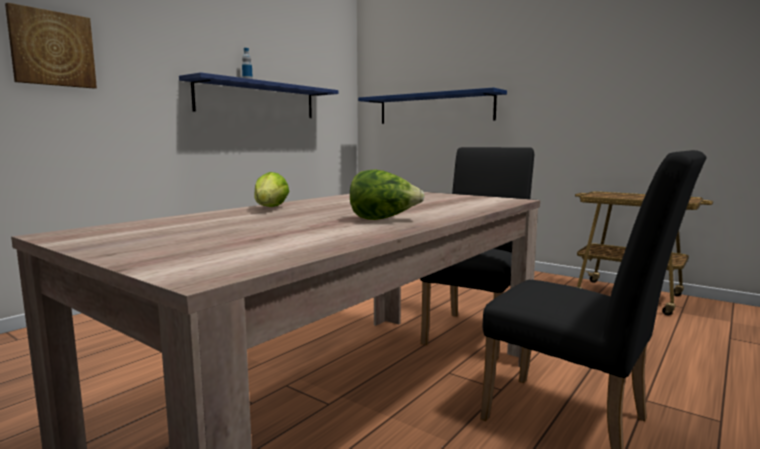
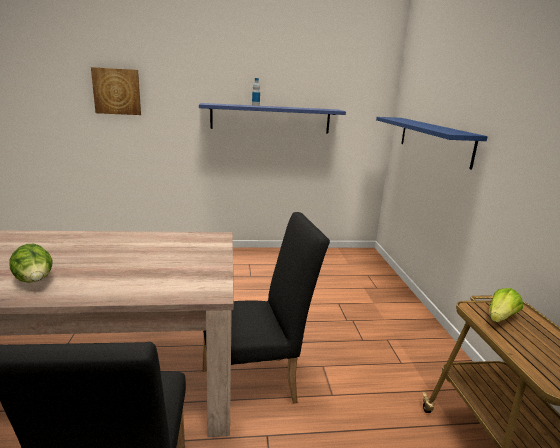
camera: 45 degrees right, 10 degrees up
lettuce [254,172,289,207] -> lettuce moved to [489,288,523,322]

